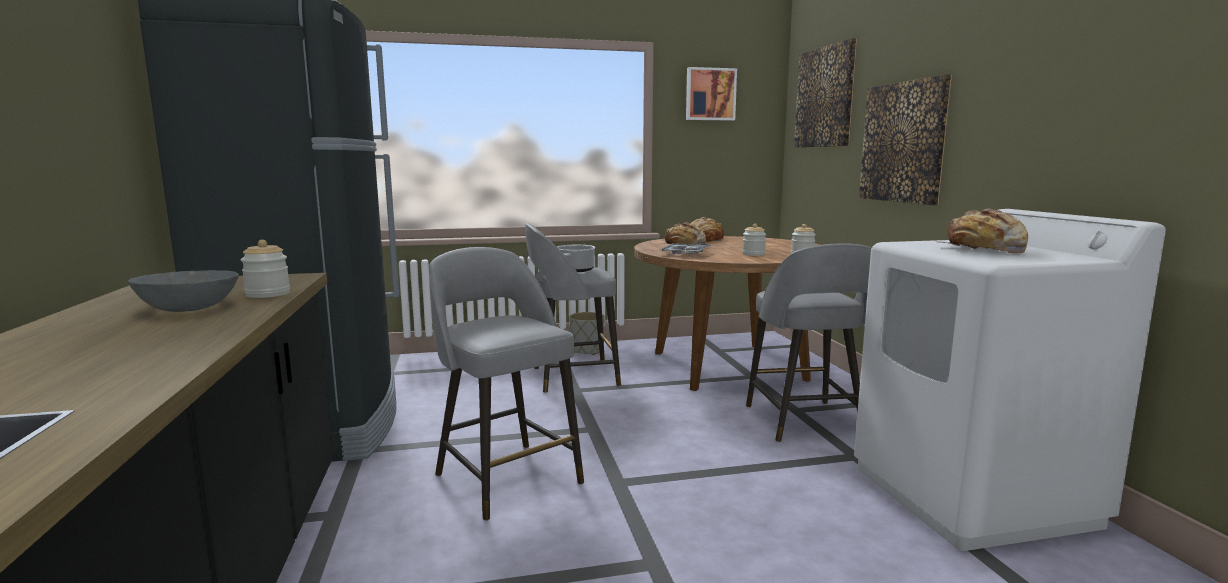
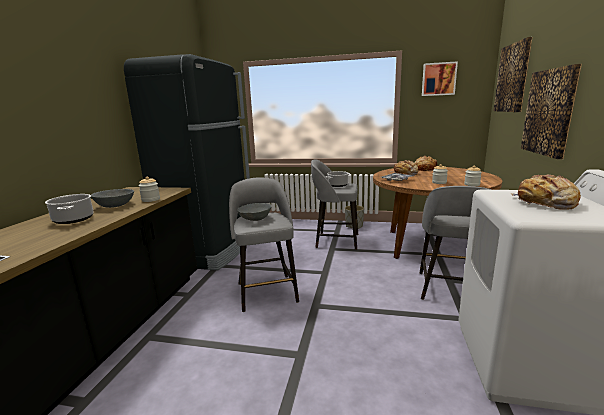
camera: 25 degrees right, 5 degrees up
none -> cooking pot [45,194,93,224]
none -> grey bowl [237,203,272,221]

